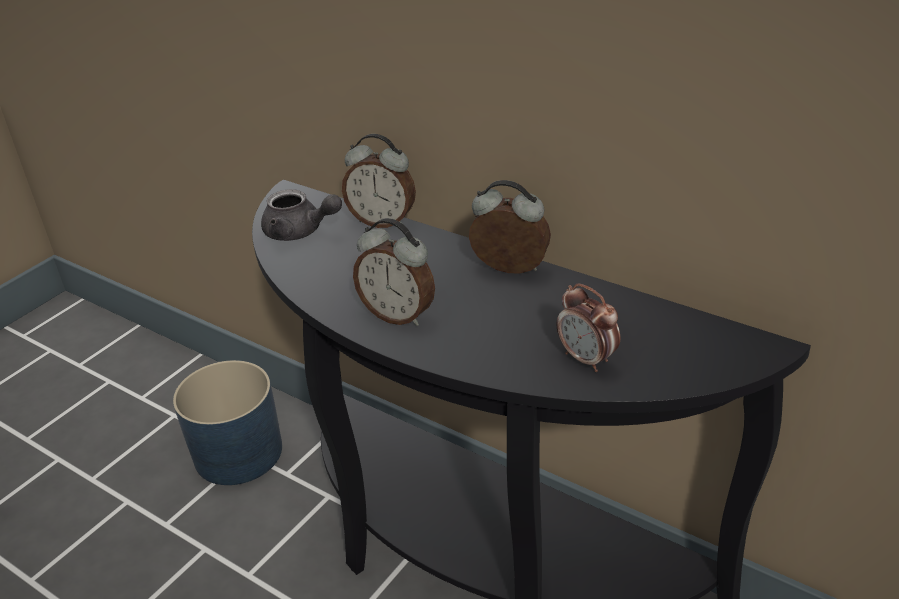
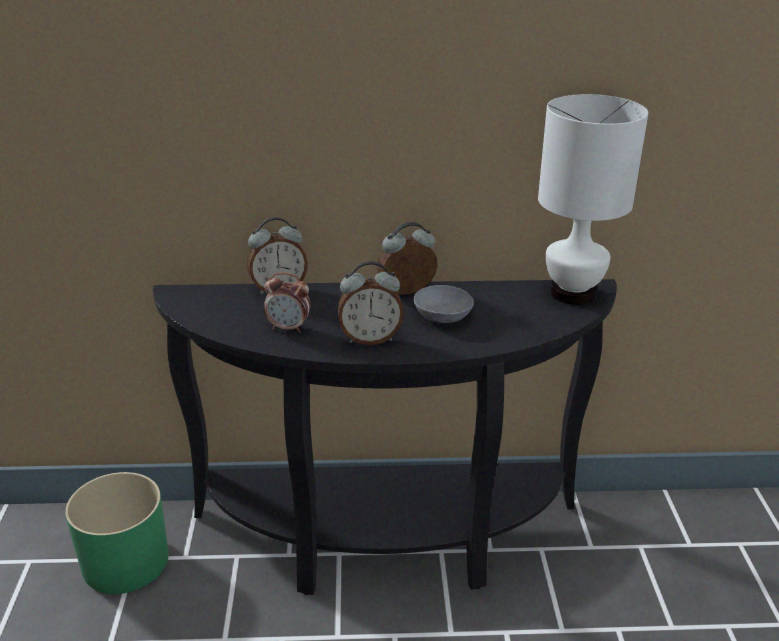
camera: 40 degrees left, 5 degrees down
blue planter [173,360,282,485] -> green planter [65,472,169,594]
grey teapot [261,189,342,241] -> none
alarm clock [557,283,620,372] -> alarm clock moved to [263,273,311,333]
none -> grey bowl [413,285,474,323]
none -> white table lamp [538,94,648,305]

